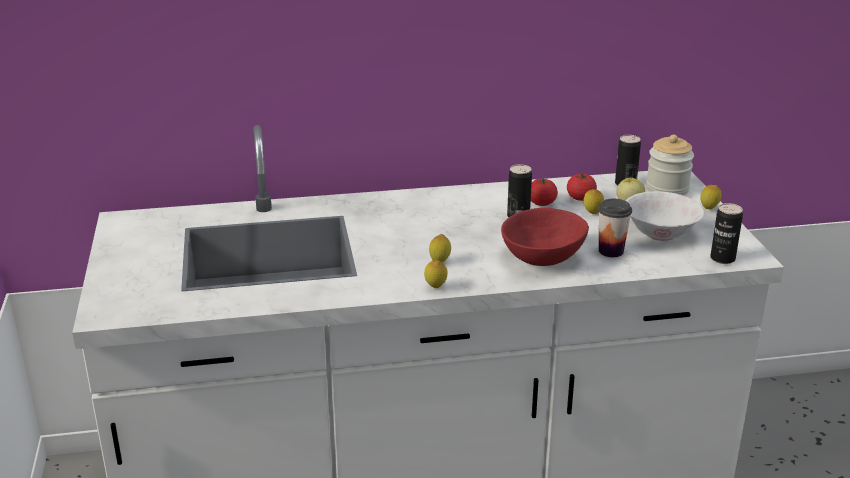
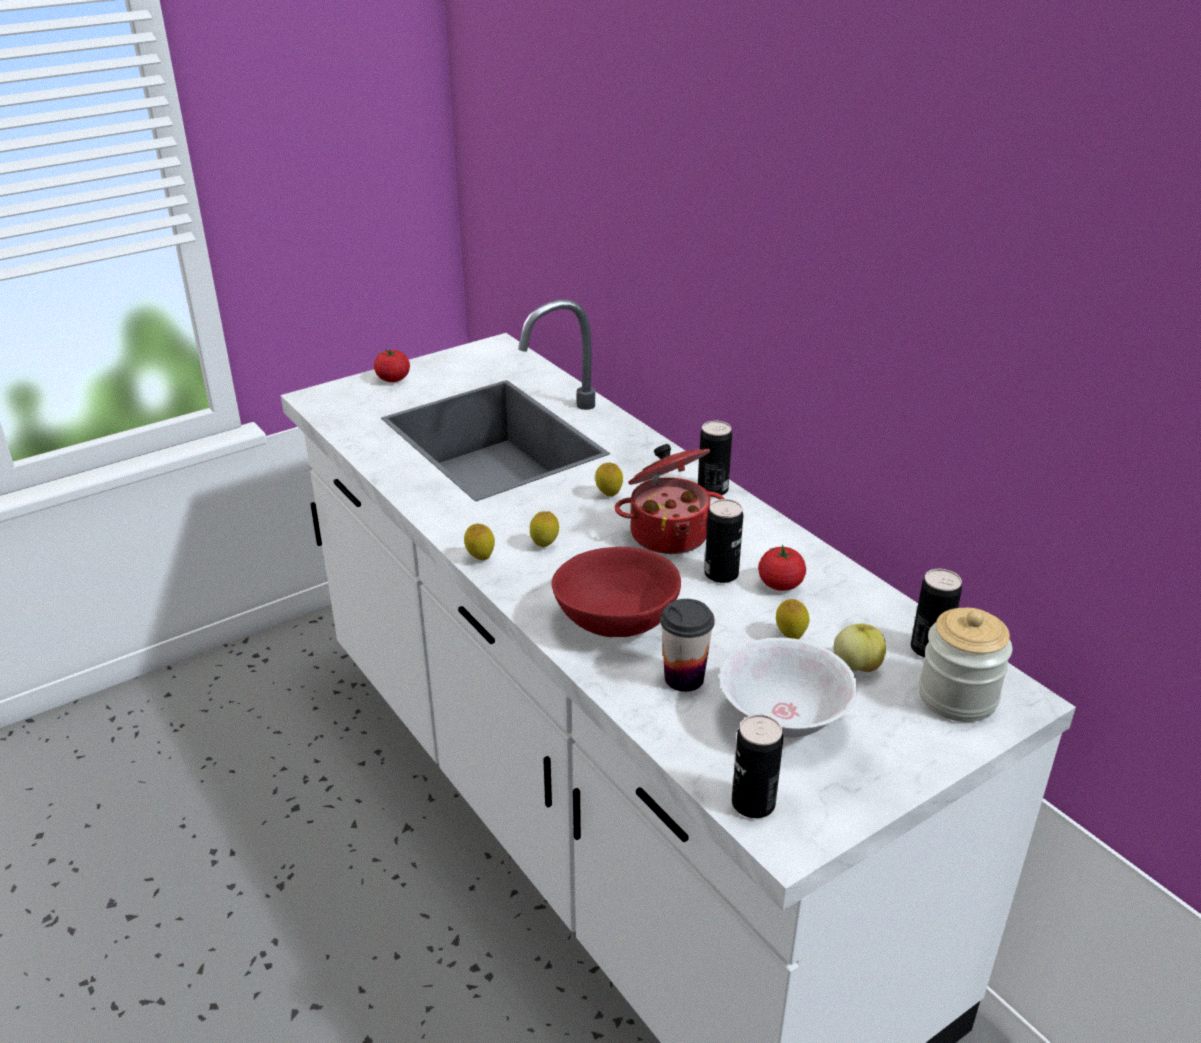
camera: 65 degrees right, 5 degrees up
tomato [567,173,597,201] -> tomato moved to [374,349,410,382]
lemon [700,185,722,209] -> lemon moved to [595,463,623,496]
none -> cooking pot [614,444,725,554]
none -> can [698,421,732,497]

